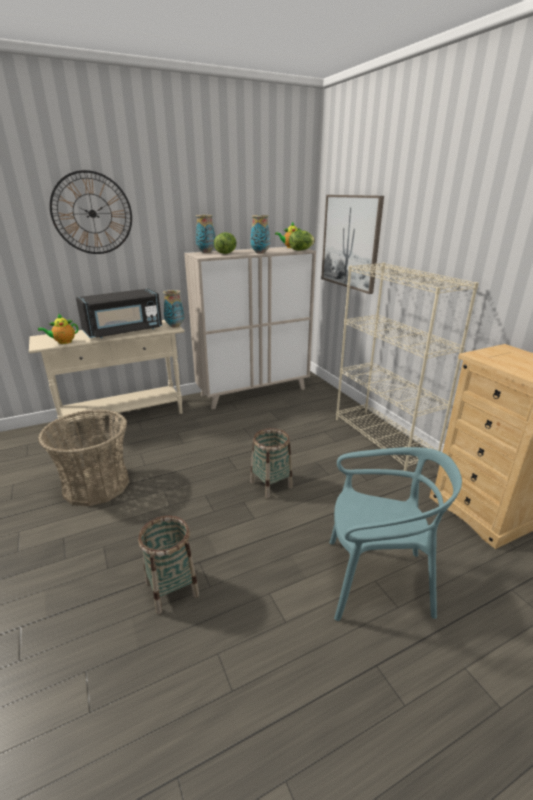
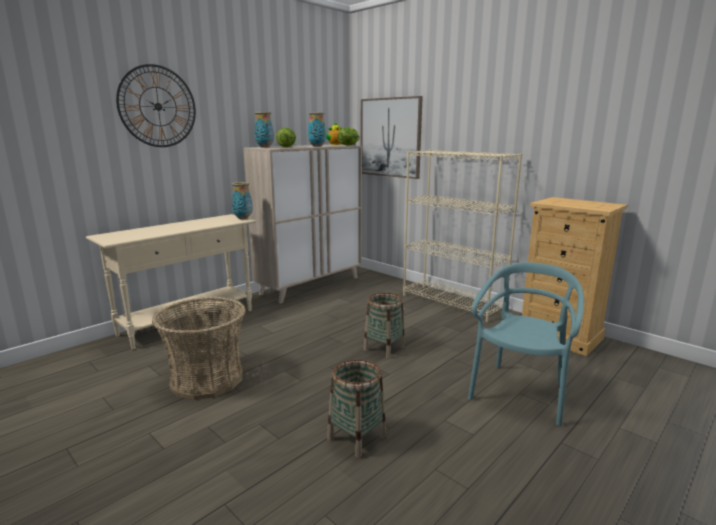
camera: 20 degrees left, 10 degrees down
teapot [38,314,78,344] -> none
black microwave [76,289,162,338] -> none
turquoise chair [329,447,462,621] -> turquoise chair turned 45 degrees counterclockwise [468,262,584,426]

